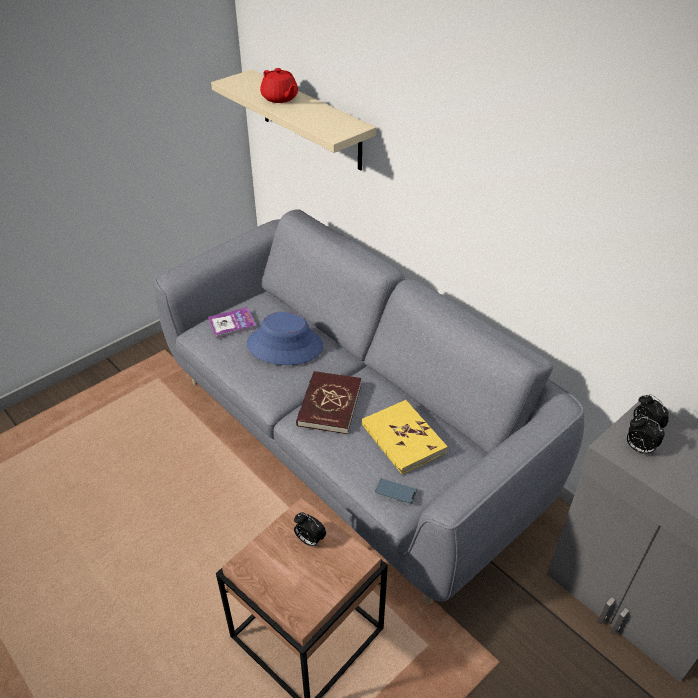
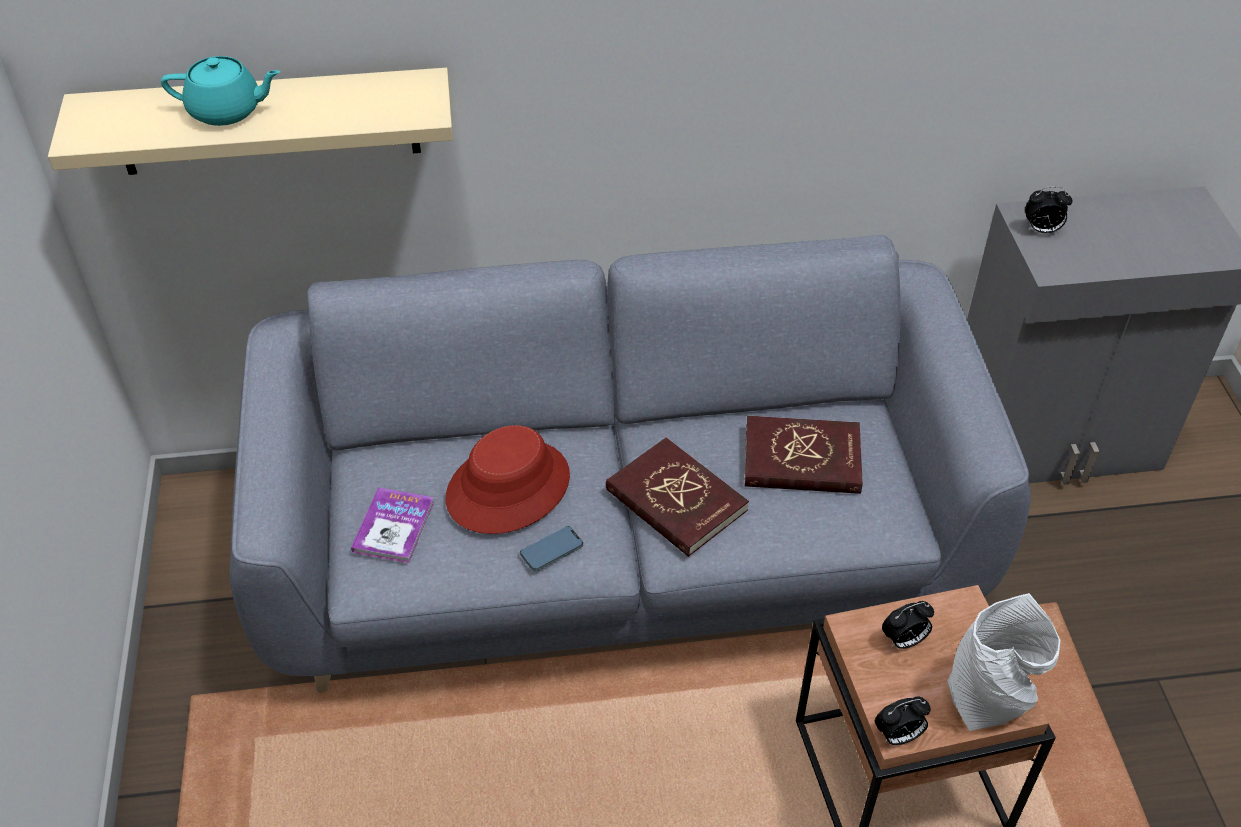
camera: 55 degrees left, 5 degrees up
blue hat [247,312,323,365] -> red hat [446,425,570,534]
red teapot [260,68,298,103] -> turquoise teapot [161,56,280,126]
yellow book [362,400,448,474] -> red book [745,416,863,494]
phone [375,478,417,504] -> phone moved to [520,526,583,572]
alarm clock [627,417,665,455] -> alarm clock moved to [875,697,931,745]
none -> grey vase [947,593,1060,731]

